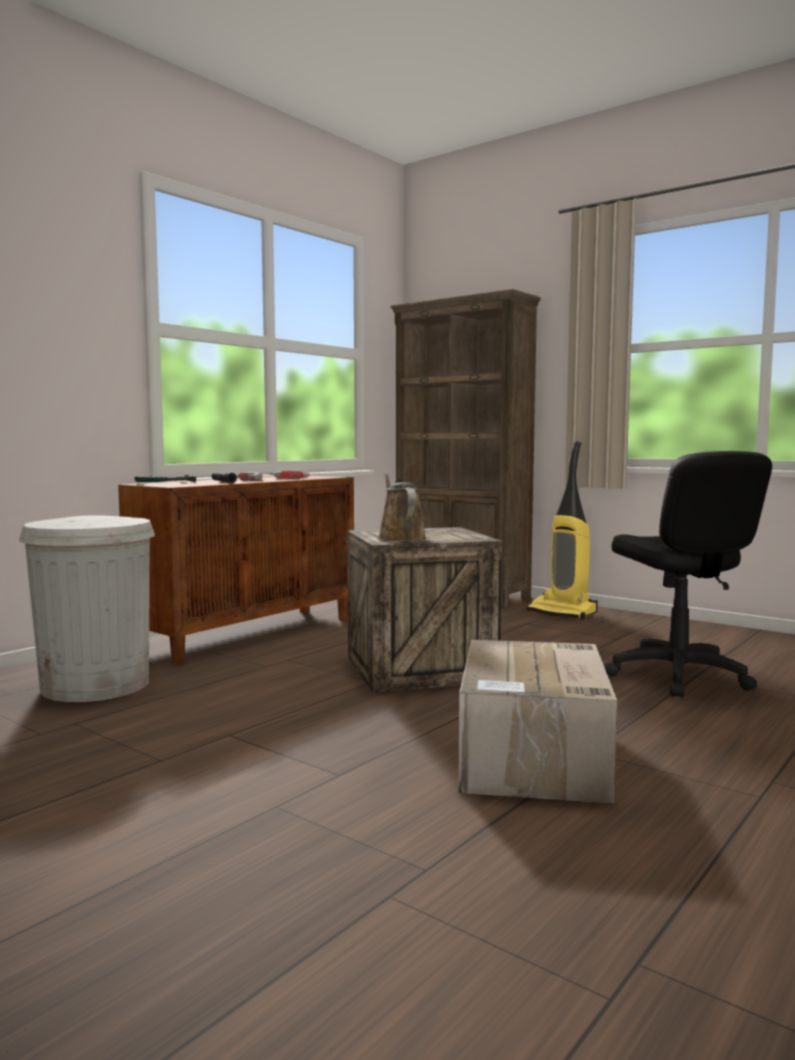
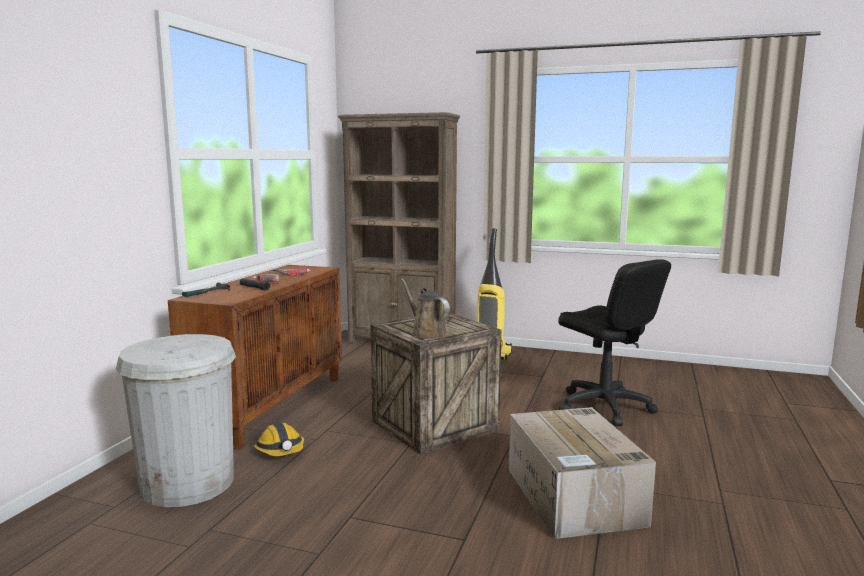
camera: 20 degrees left, 5 degrees up
none -> hard hat [254,422,304,456]

